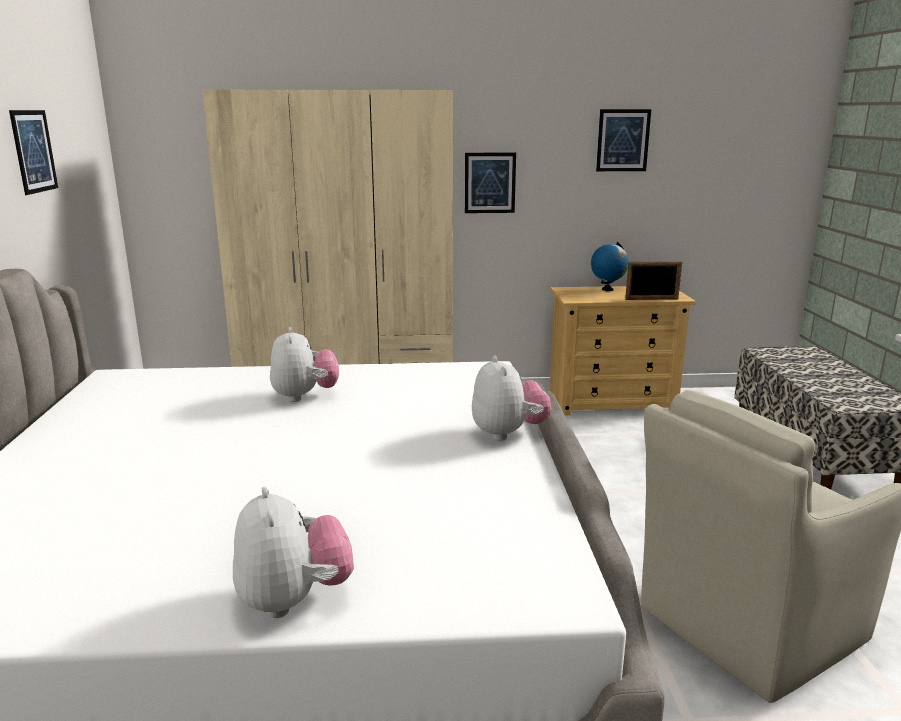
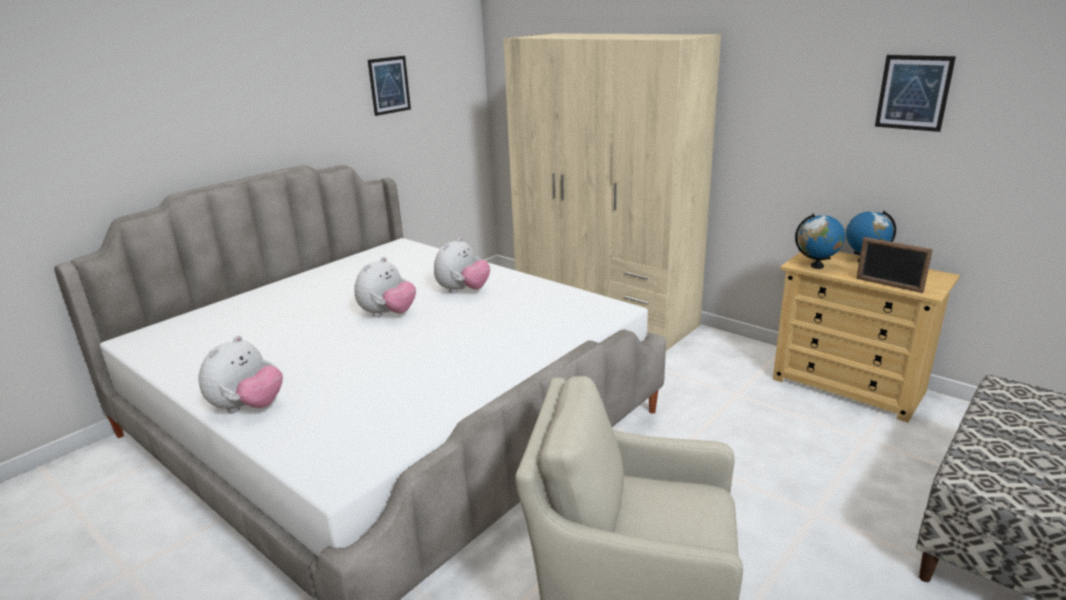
camera: 45 degrees right, 5 degrees up
picture [465,153,516,213] -> none
plush toy [472,356,551,441] -> plush toy moved to [354,257,416,317]
none -> globe [795,214,845,269]

